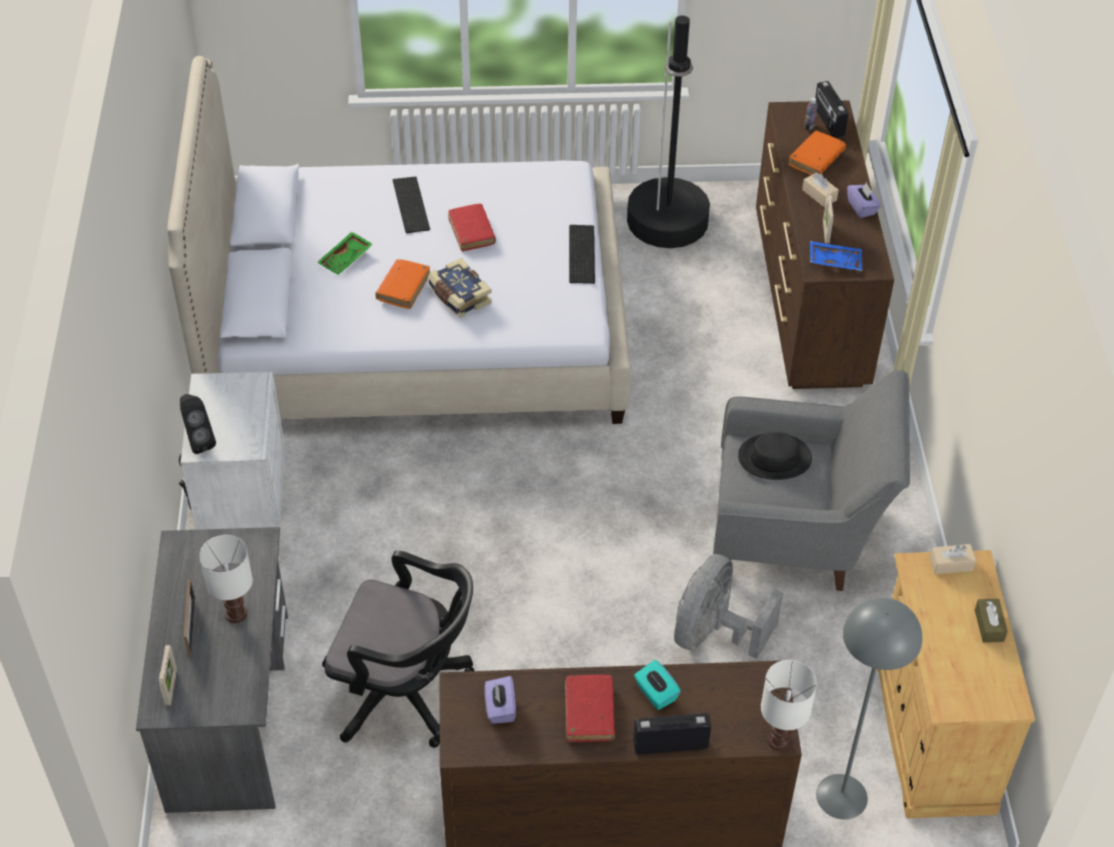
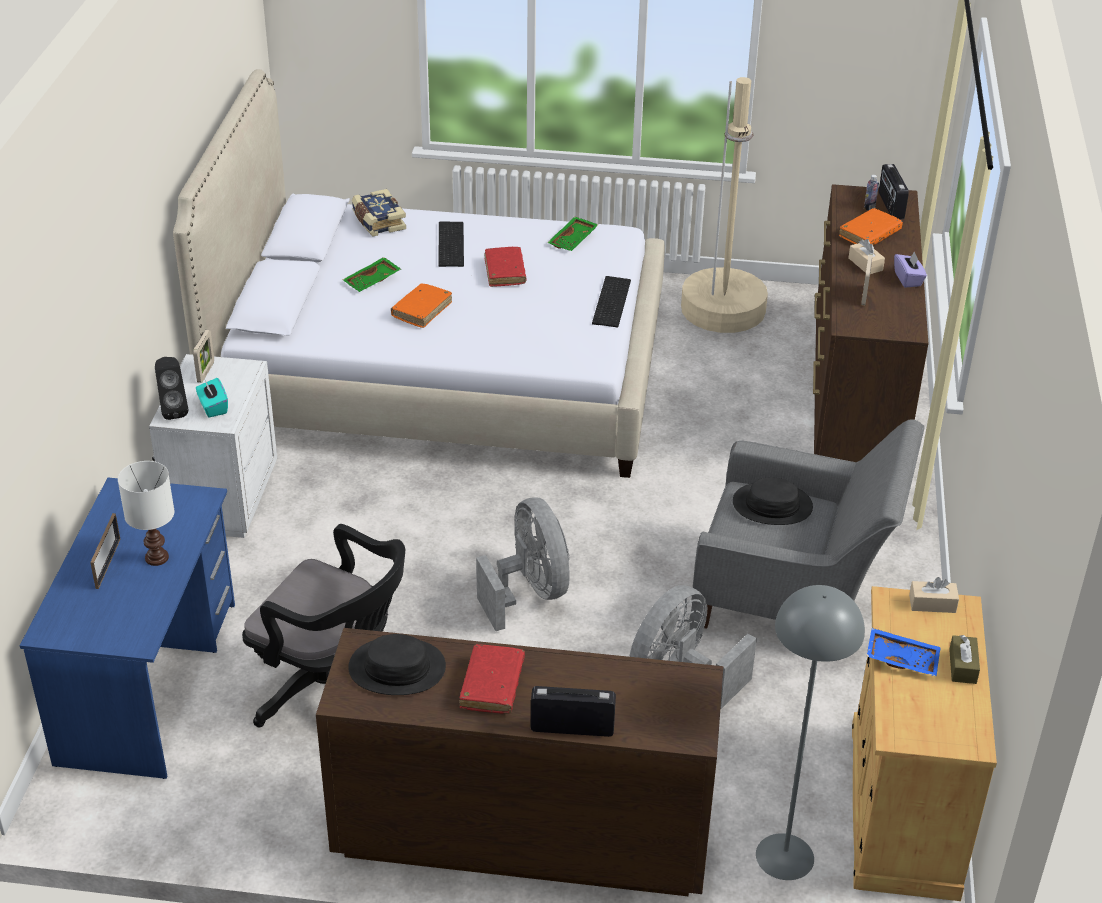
camera: 10 degrees right, 10 degrees down
grey desk [136,527,288,813] -> blue desk [20,478,235,779]
picture frame [159,645,177,706] -> picture frame moved to [193,330,214,383]
book [428,258,492,318] -> book moved to [352,189,406,236]
purple tissue box [485,676,516,724] -> black hat [348,634,446,695]
black floor lamp [627,16,710,248] -> beige floor lamp [681,77,768,333]
turquoise tissue box [634,660,681,710] -> turquoise tissue box moved to [196,378,228,417]
white table lamp [761,660,817,751] -> none
blue tray [810,241,862,271] -> blue tray moved to [867,628,941,677]
none -> grey fan [476,497,570,631]
none -> green tray [547,216,598,251]

